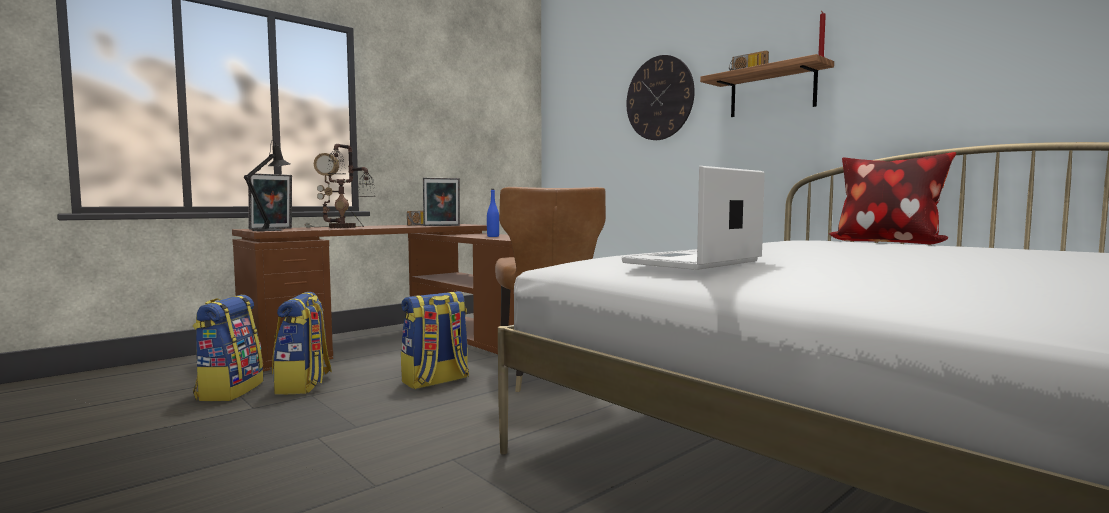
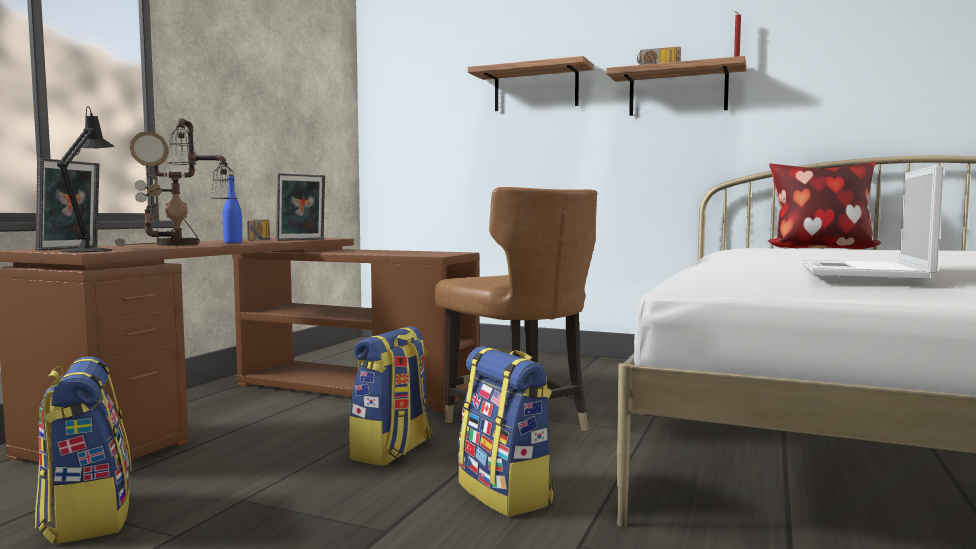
camera: 25 degrees left, 0 degrees up
backpack [272,292,332,395] -> backpack moved to [458,346,554,517]
blue bottle [487,189,499,237] -> blue bottle moved to [223,175,242,243]
wall clock [626,55,695,140] -> shelf [468,56,593,111]

